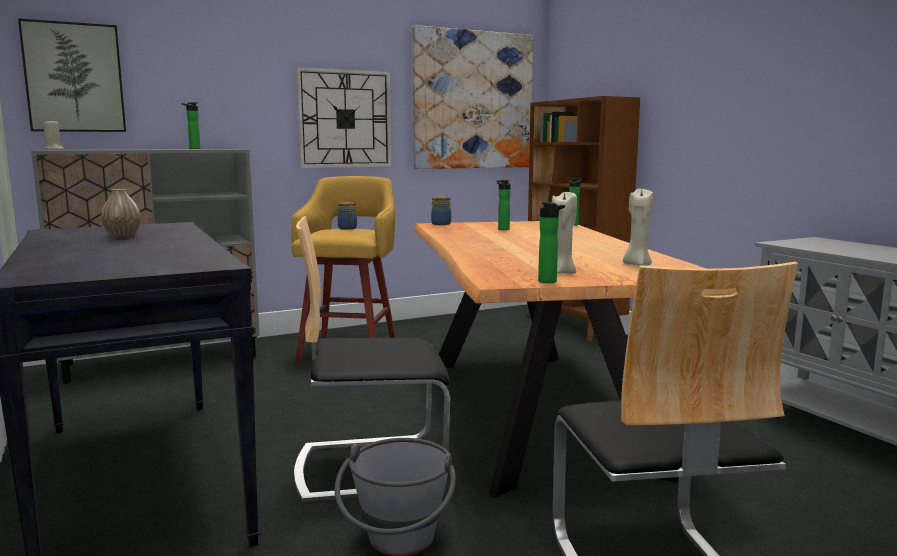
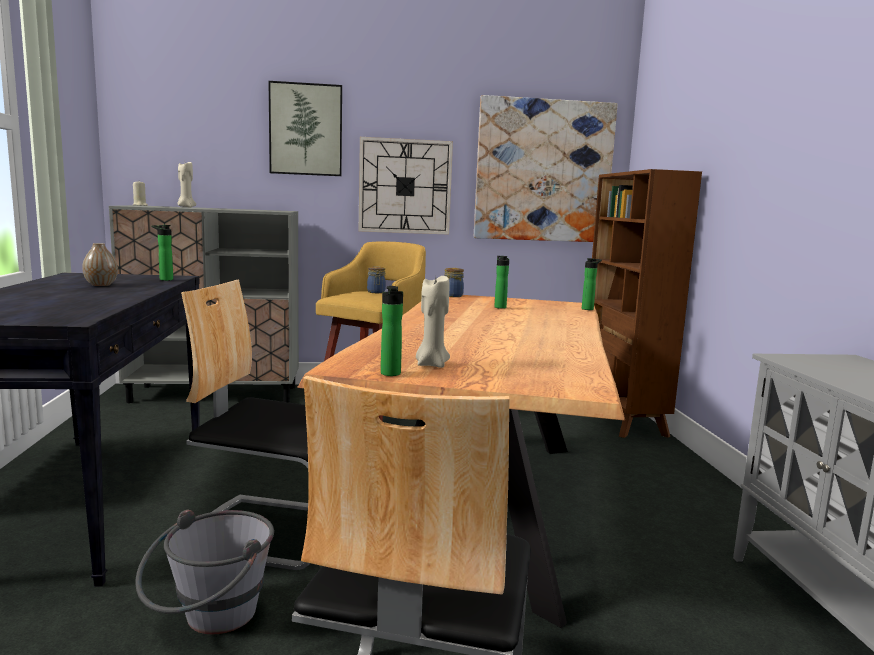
camera: 20 degrees right, 0 degrees up
picture [18,18,126,132] -> picture moved to [269,81,342,176]
bottle [182,102,200,149] -> bottle moved to [152,225,173,281]
beige candle [623,189,654,265] -> beige candle moved to [178,162,196,208]

